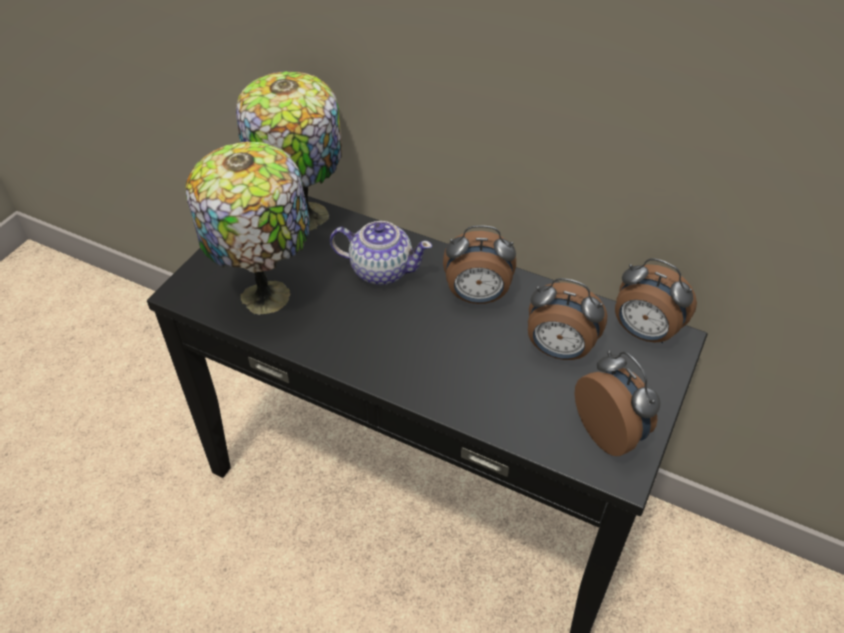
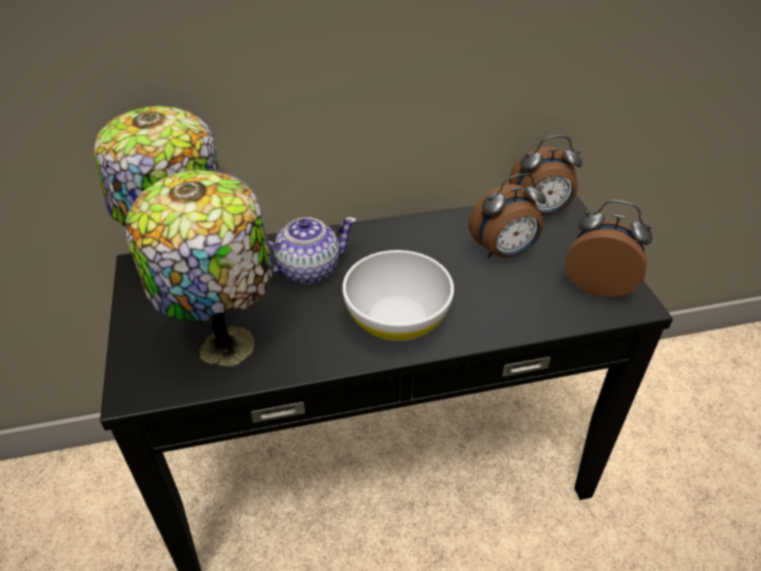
camera: 40 degrees left, 5 degrees down
alarm clock [443,225,516,304] -> none
none -> white bowl [342,250,454,341]

